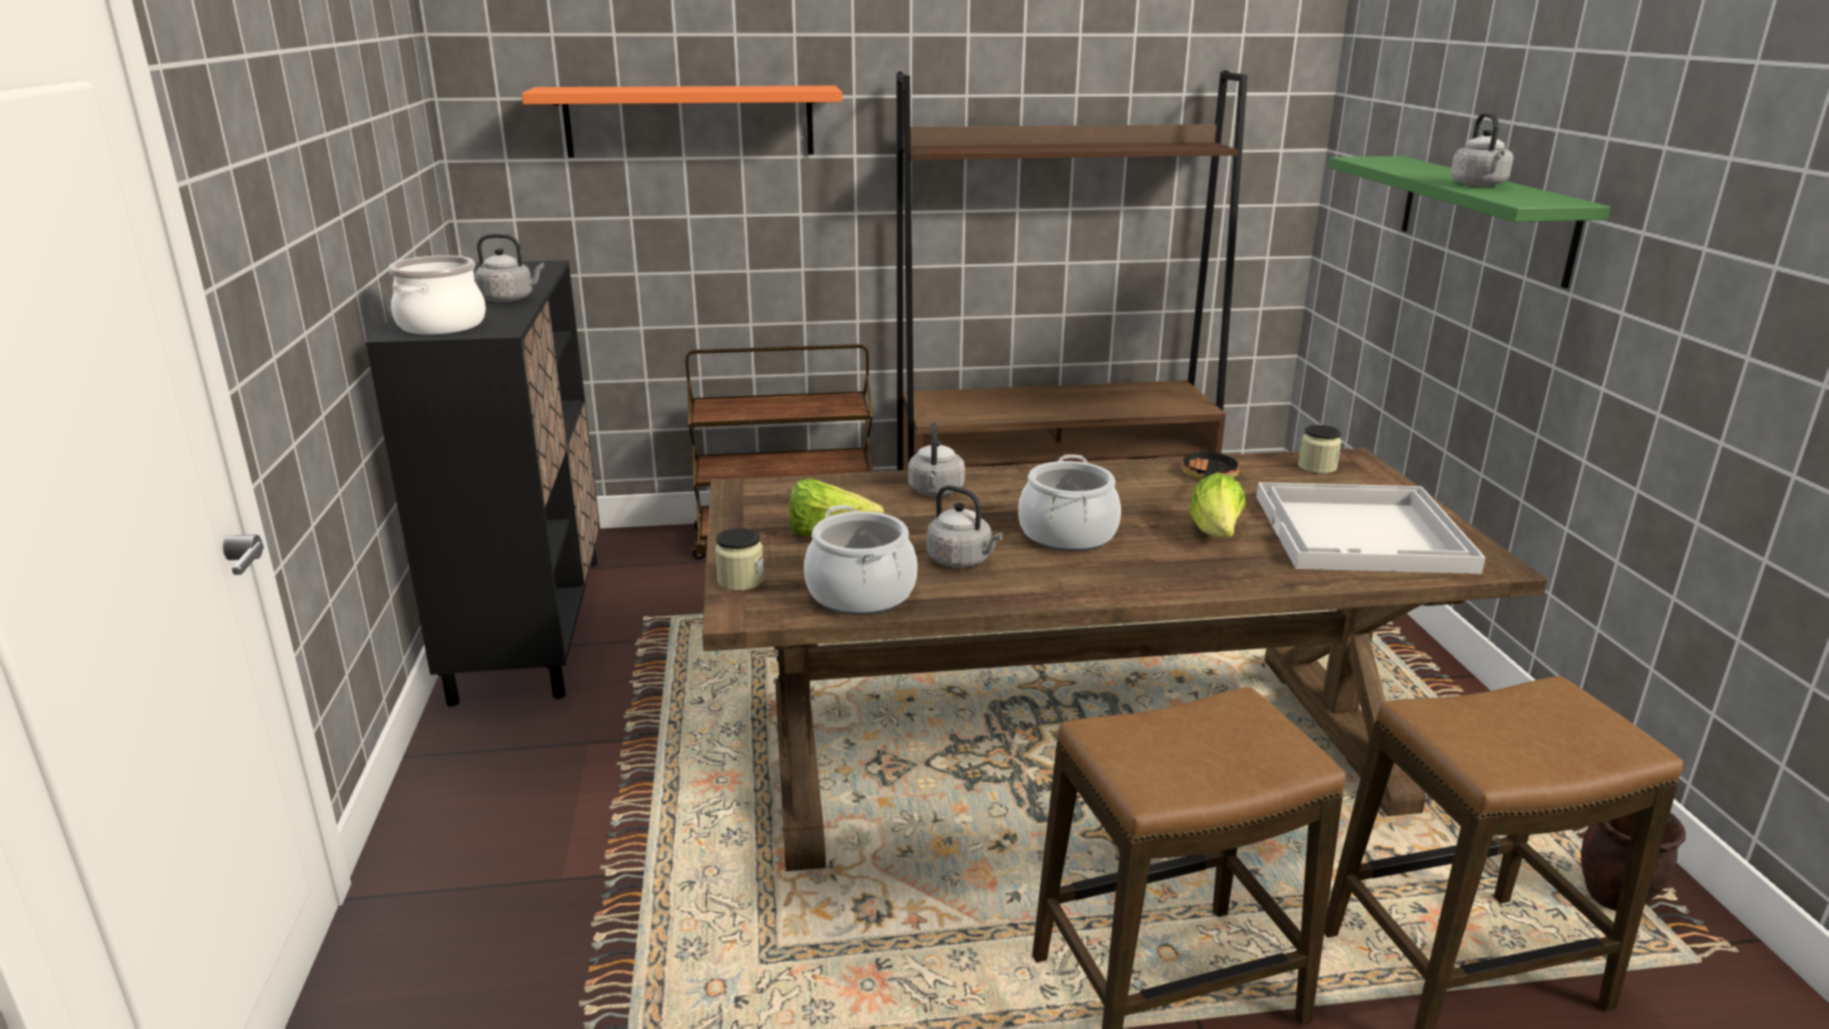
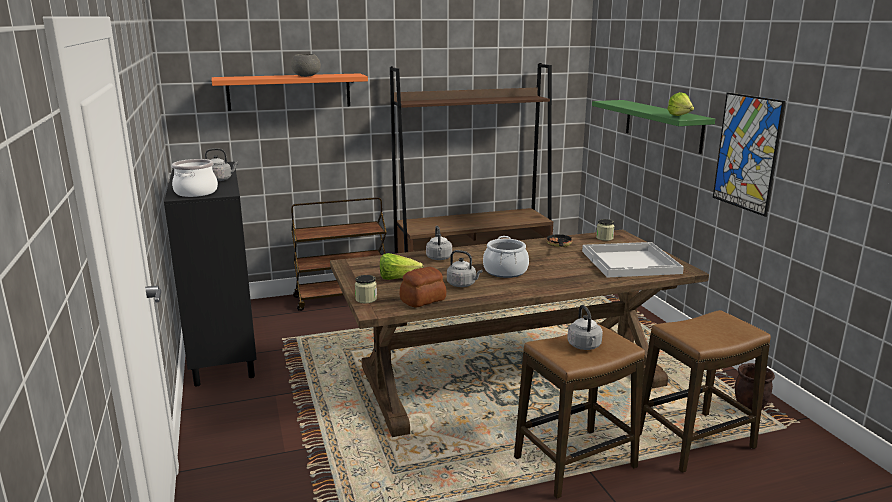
camera: 10 degrees left, 5 degrees down
cooking pot [804,505,917,615] -> bread [399,267,446,308]
lettuce [1189,473,1246,537] -> lettuce moved to [667,92,694,116]
grey kettle [1450,113,1513,187] -> grey kettle moved to [567,305,603,350]
none -> grey bowl [291,54,321,77]
none -> picture [713,93,786,217]

